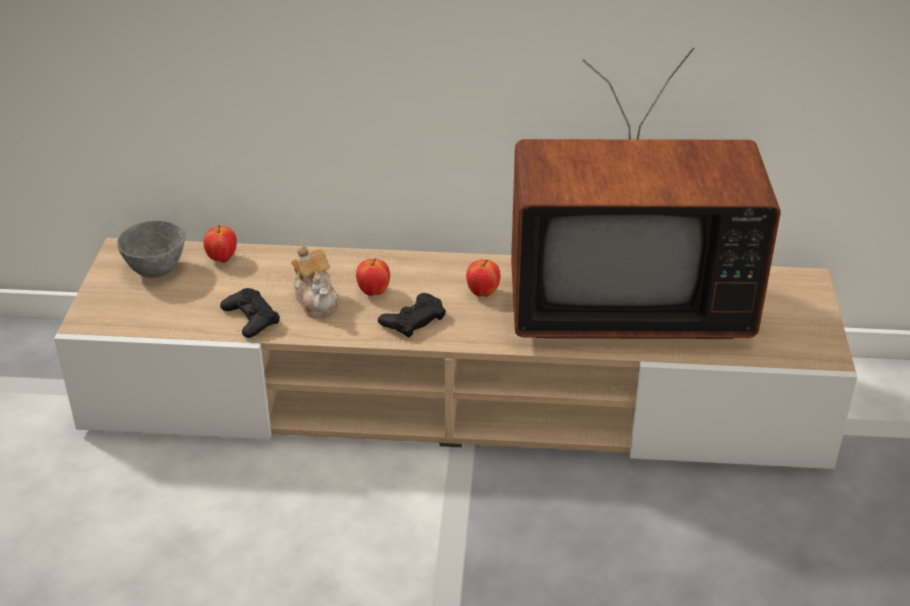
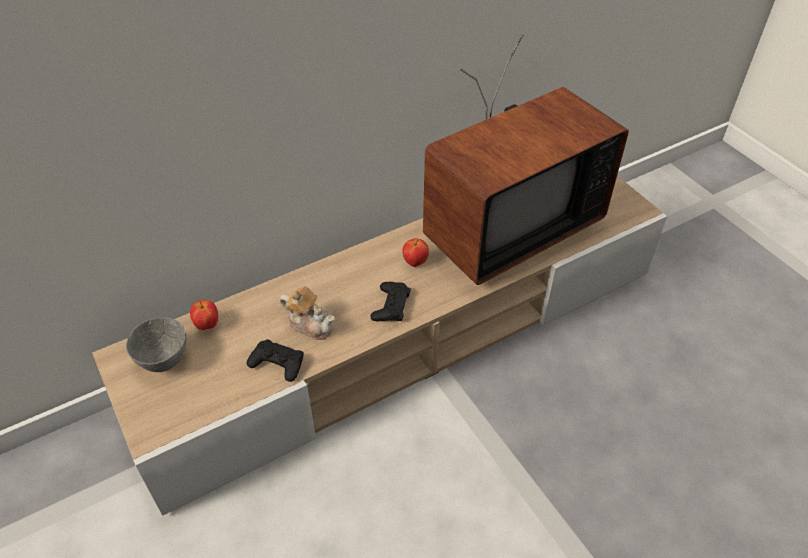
camera: 35 degrees left, 10 degrees up
apple [356,259,390,296] -> none

